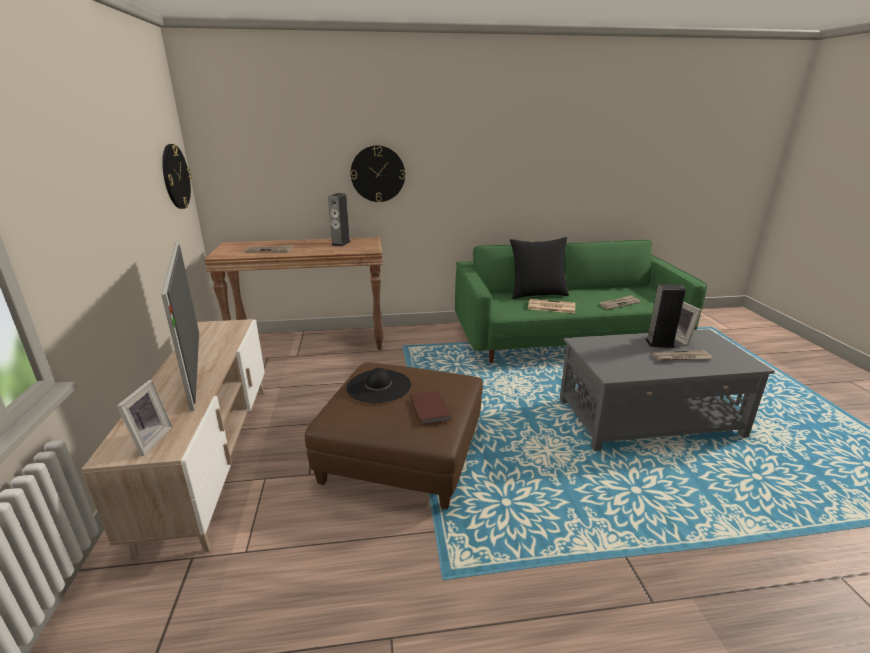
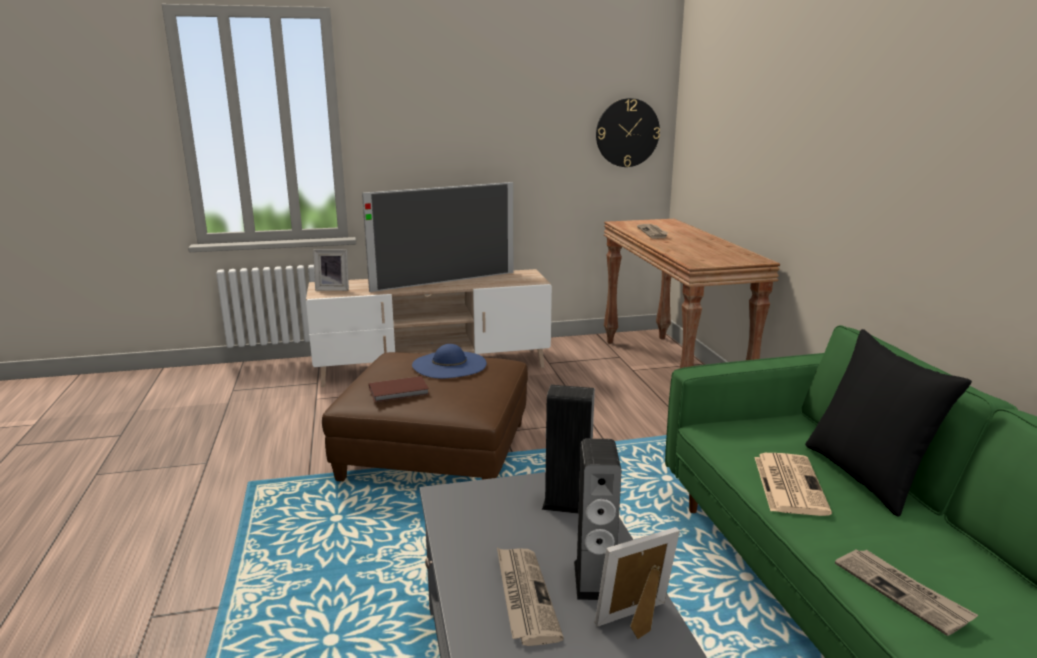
camera: 85 degrees right, 5 degrees down
speaker [328,193,351,246] -> speaker moved to [542,385,595,514]
black hat [346,368,411,403] -> blue hat [412,344,487,378]
wall clock [351,145,405,202] -> none

